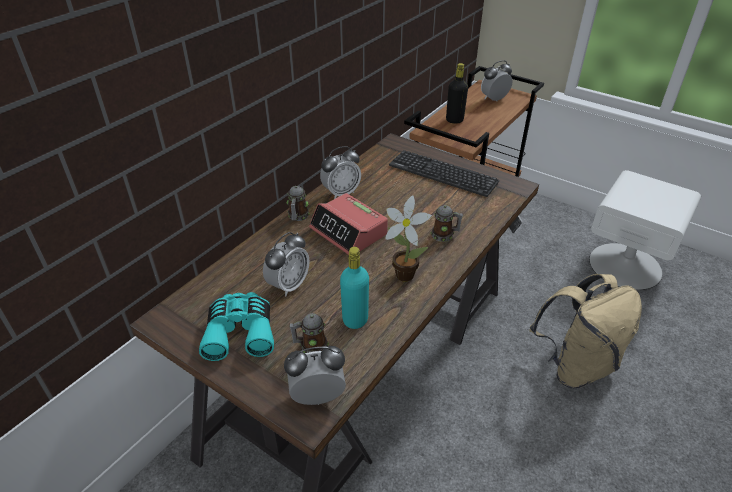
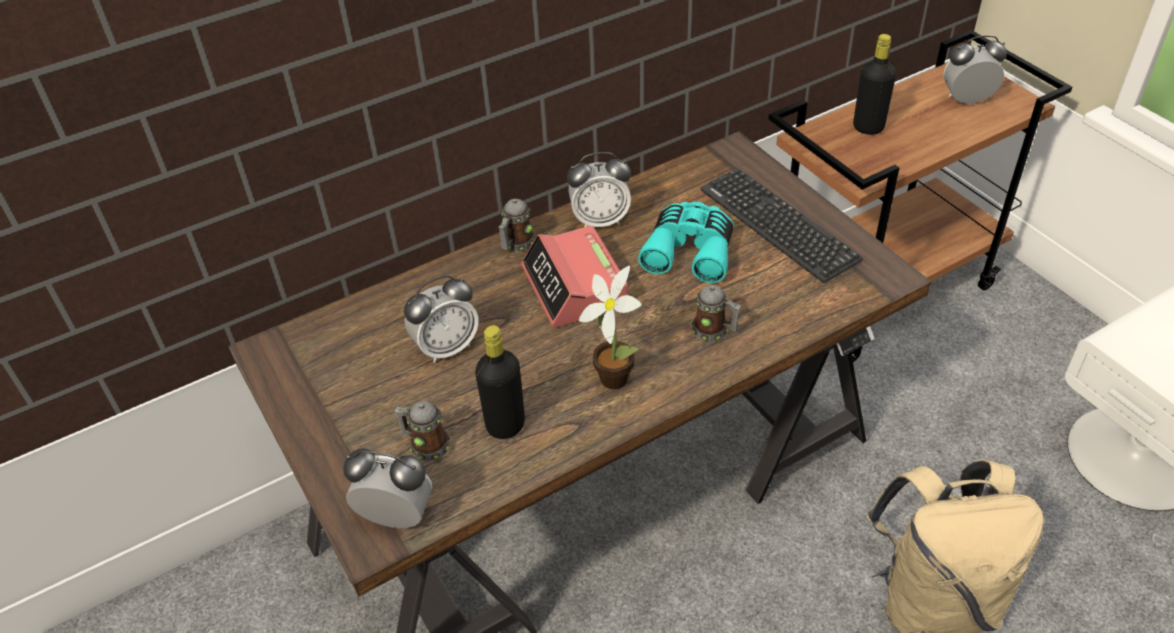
camera: 25 degrees right, 5 degrees up
turquoise binoculars [199,292,274,361] -> turquoise binoculars moved to [638,202,734,283]
turquoise bottle [340,247,369,329] -> black bottle [475,325,525,439]

